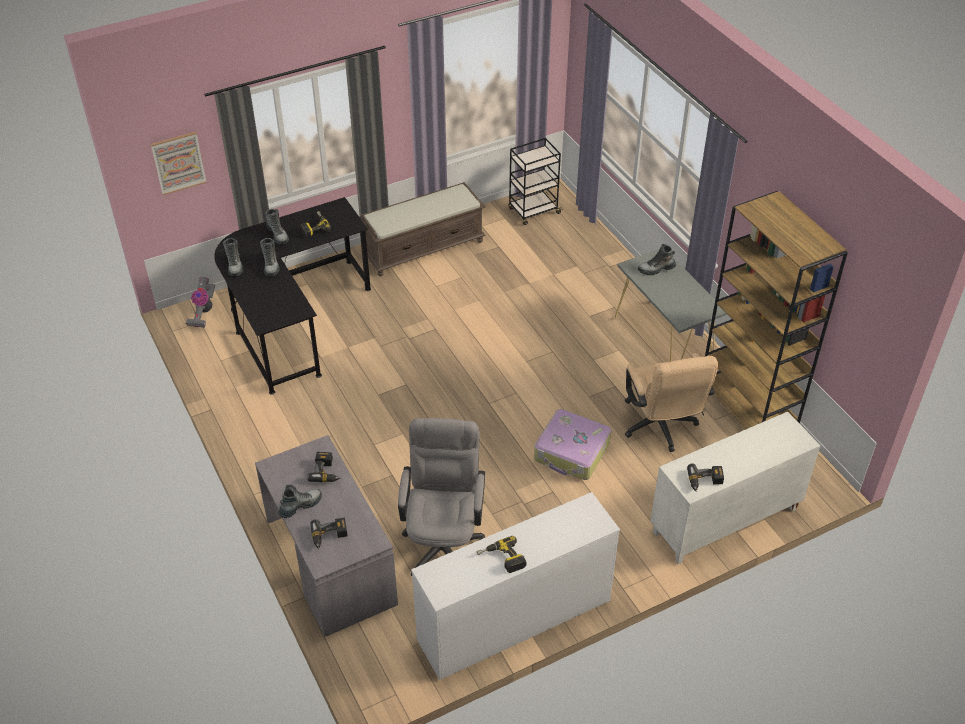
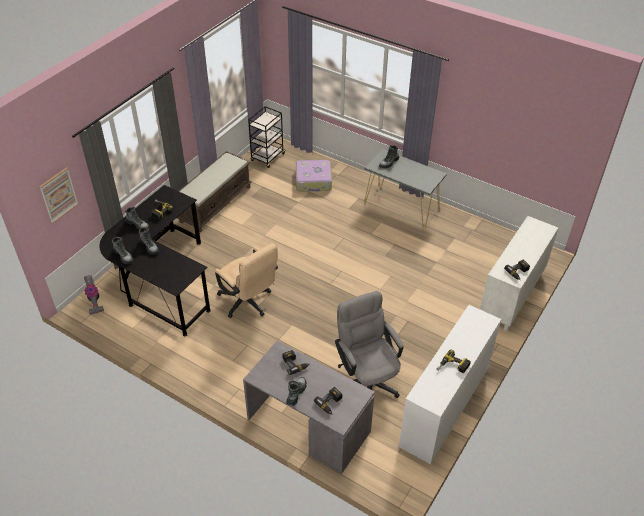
camera: 30 degrees left, 0 degrees up
suitcase [534,409,611,480] -> suitcase moved to [296,160,332,192]
beige office chair [625,353,718,452] -> beige office chair moved to [215,243,278,318]
brown bookcase [705,191,848,429] -> none

